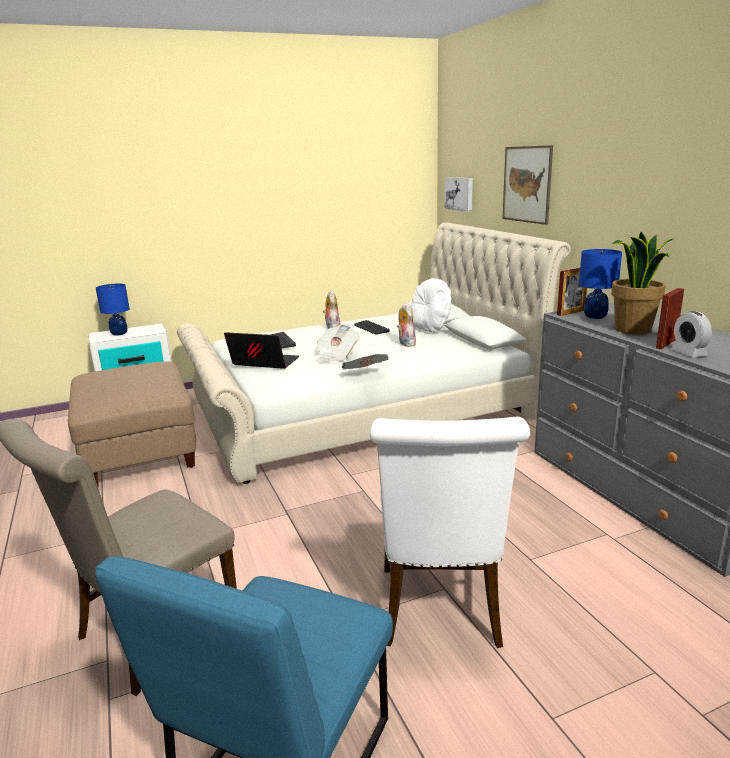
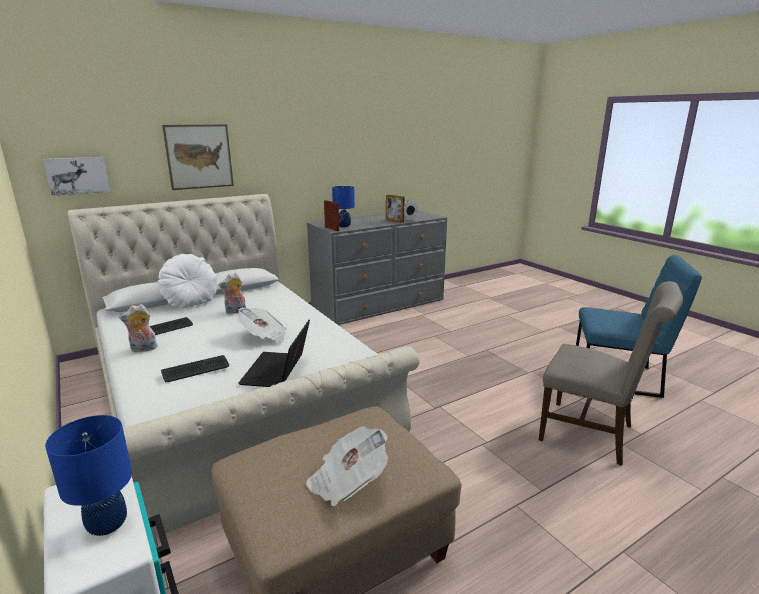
camera: 100 degrees left, 0 degrees up
newspaper [342,354,388,369] -> newspaper moved to [306,426,388,506]
white chair [370,417,530,648] -> none
potted plant [611,232,675,334] -> none

